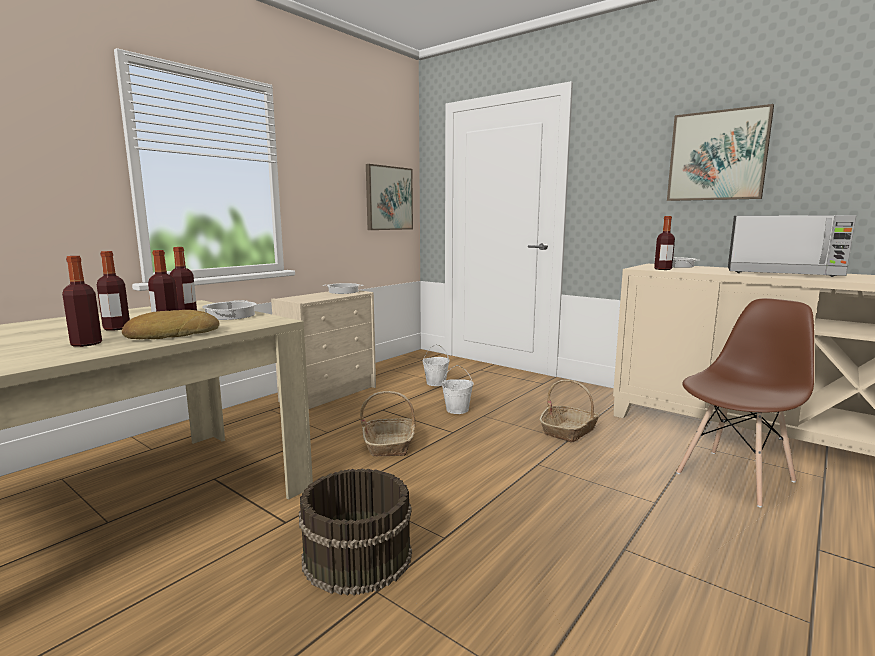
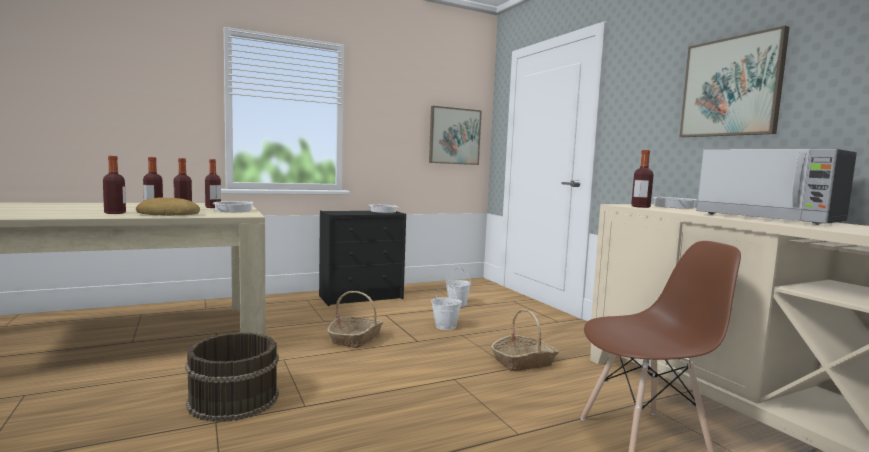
camera: 25 degrees right, 5 degrees down
beige dresser [271,290,376,409] -> black dresser [319,211,406,306]

